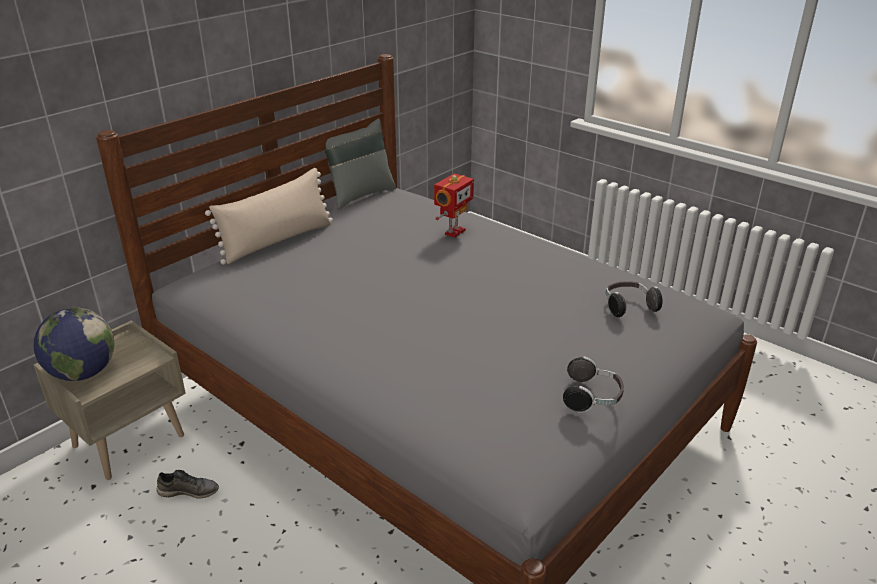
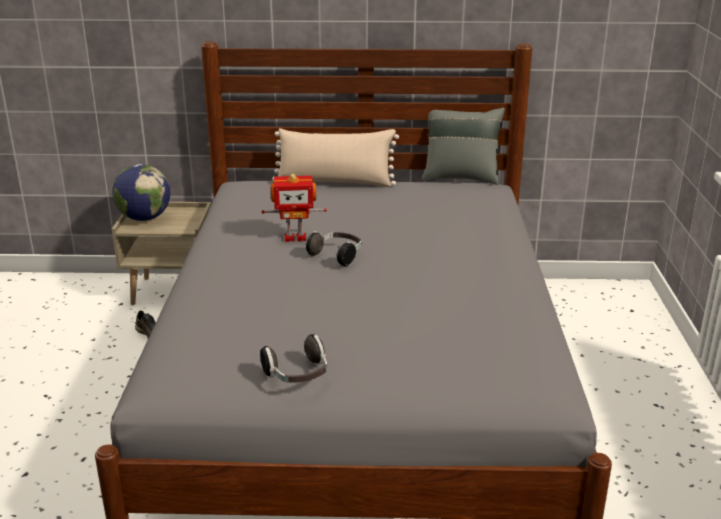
camera: 50 degrees right, 5 degrees down
toy robot [434,174,474,238] -> toy robot moved to [261,174,327,242]
headphones [606,281,663,317] -> headphones moved to [306,231,362,266]

